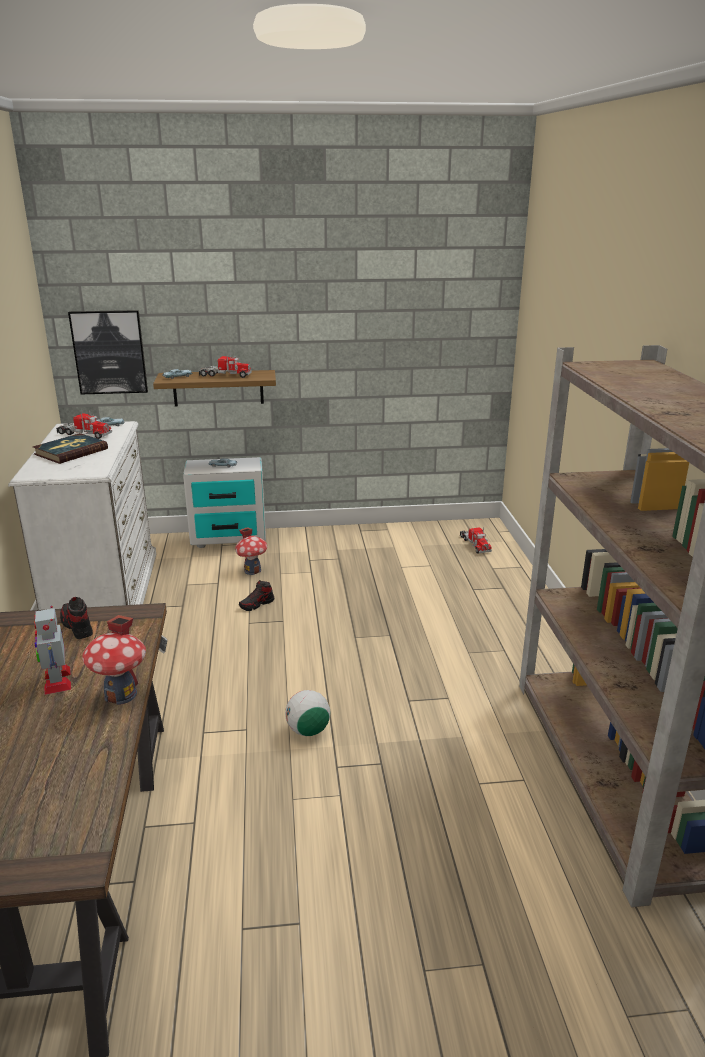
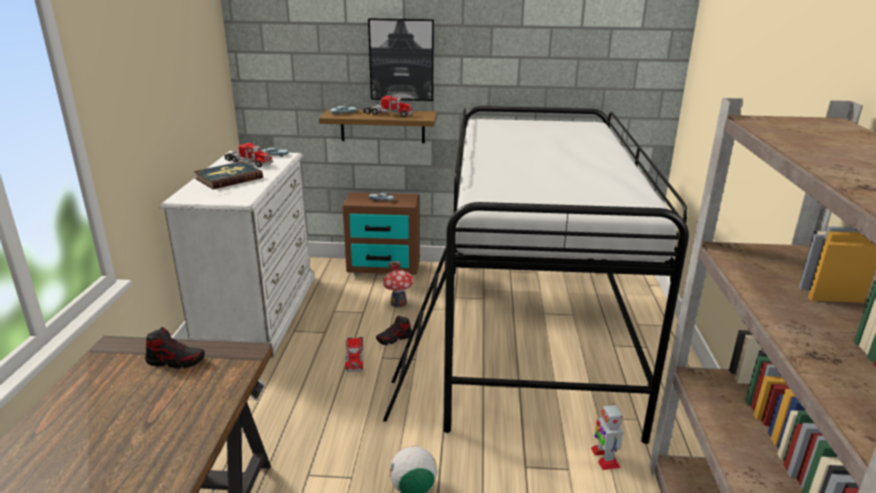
camera: 10 degrees right, 0 degrees up
toy robot [34,606,71,695] -> toy robot moved to [591,403,623,470]
shoe [60,597,93,639] -> shoe turned 120 degrees clockwise [145,327,205,369]
picture [68,310,148,394] -> picture moved to [368,18,434,101]
toy house [82,615,146,705] -> none
white nightstand [183,457,266,548] -> brown nightstand [343,192,420,276]
toy truck [460,527,492,554] -> toy truck moved to [345,337,363,372]
none -> black bed [383,106,689,444]

